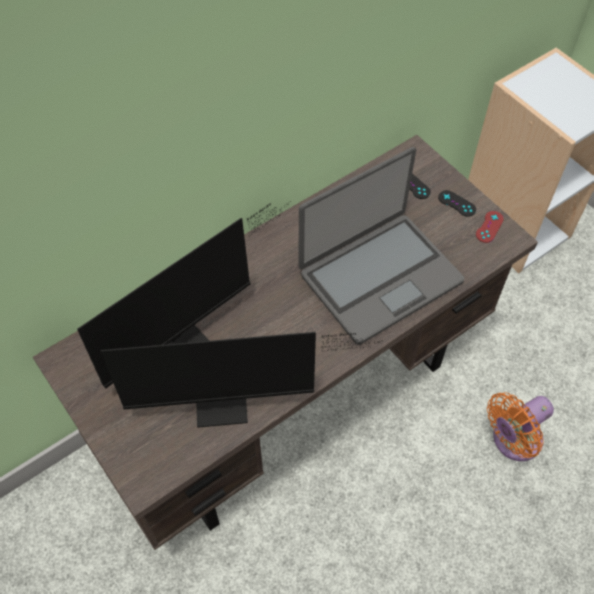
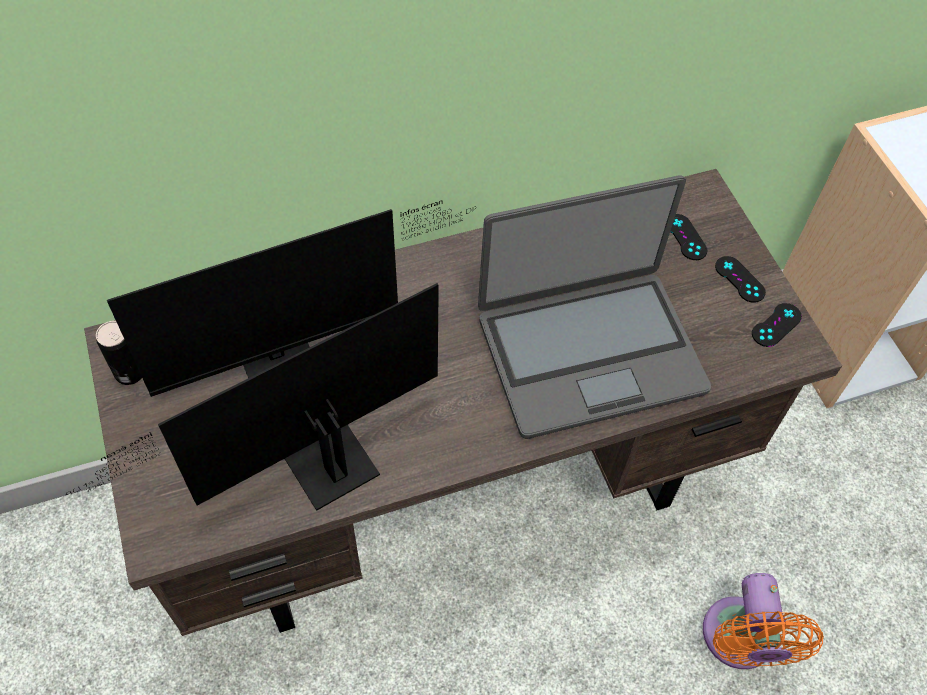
camera: 15 degrees right, 0 degrees up
monitor [101,332,383,428] -> monitor turned 135 degrees clockwise [66,283,439,511]
red game controller [476,211,504,243] -> black game controller [752,303,802,347]
orange fan [487,392,554,461] -> orange fan turned 75 degrees counterclockwise [703,573,824,669]
none -> can [96,321,142,385]

